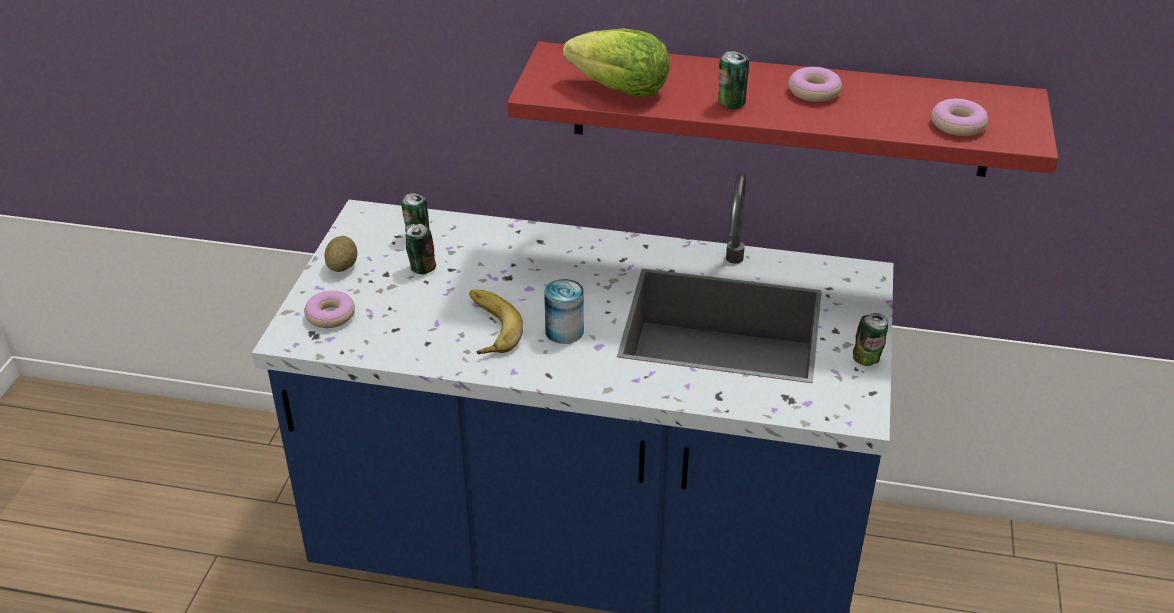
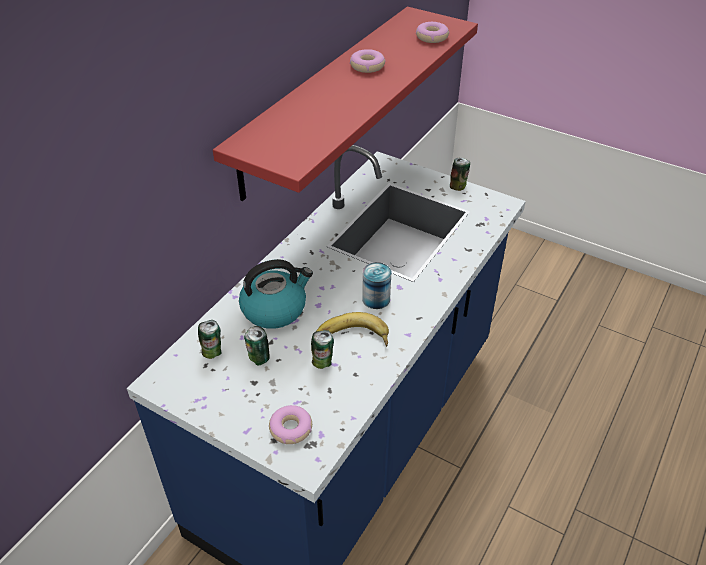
camera: 70 degrees left, 5 degrees up
potato [324,236,357,272] -> none
lettuce [563,28,670,98] -> none
can [718,51,750,110] -> can moved to [311,330,334,369]
none -> kettle [239,259,313,329]

